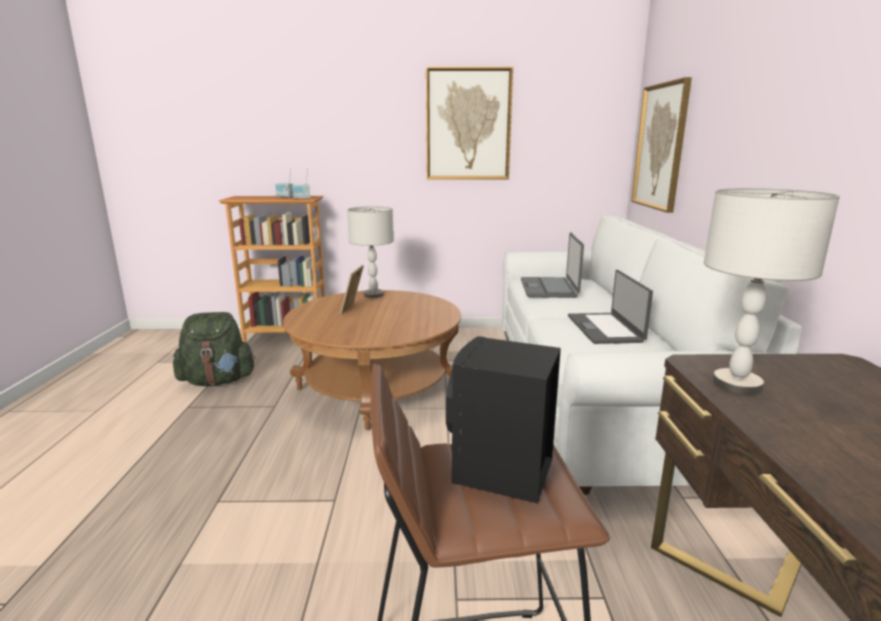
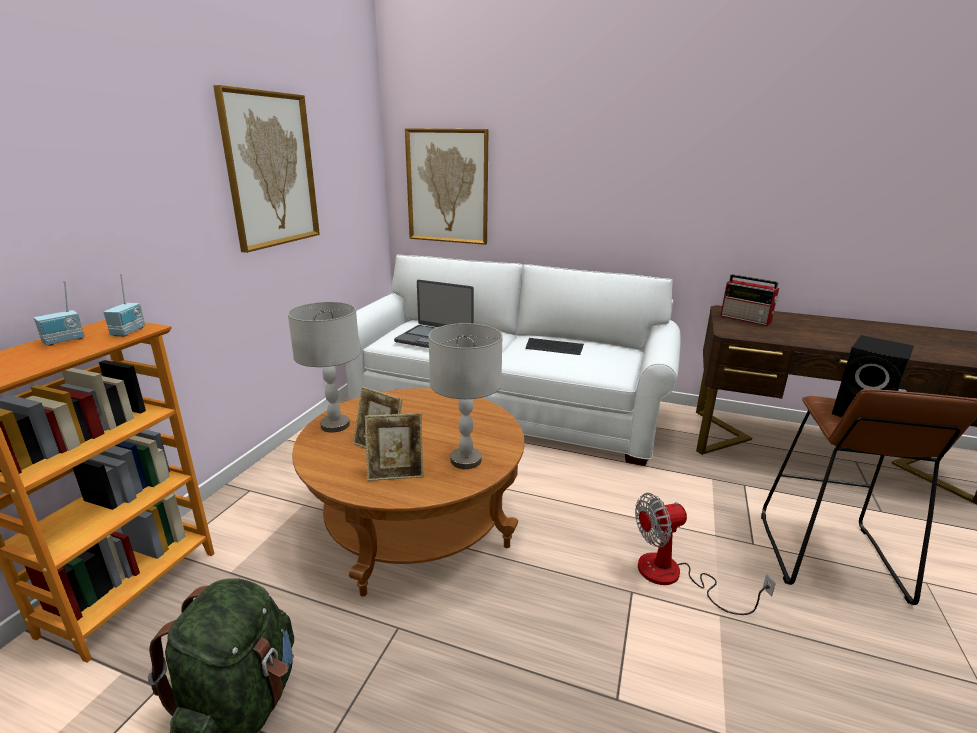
camera: 70 degrees left, 5 degrees up
laptop [568,270,653,344] -> keyboard [526,338,584,355]
grey table lamp [704,188,840,395] -> grey table lamp moved to [428,323,503,469]
none -> picture frame [365,413,424,481]
none -> fan [635,493,776,615]
none -> radio [720,274,779,326]

